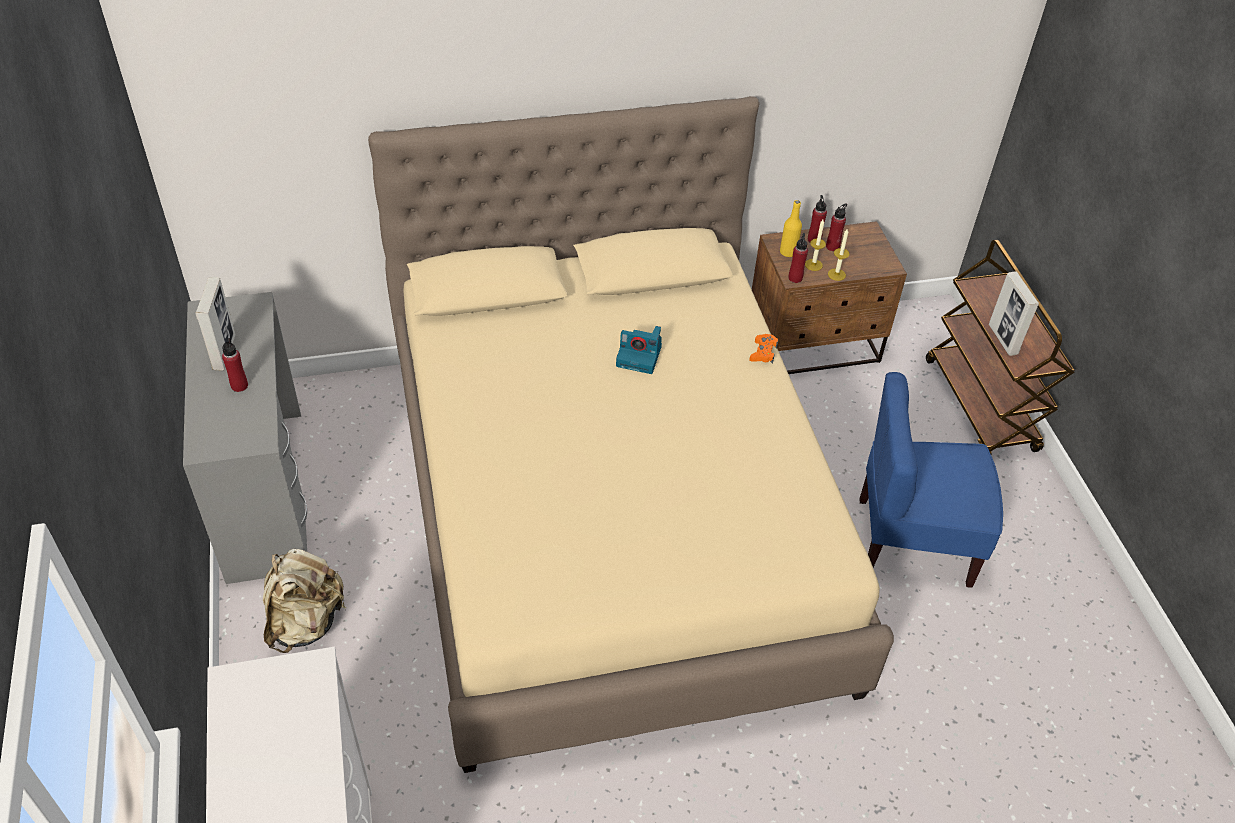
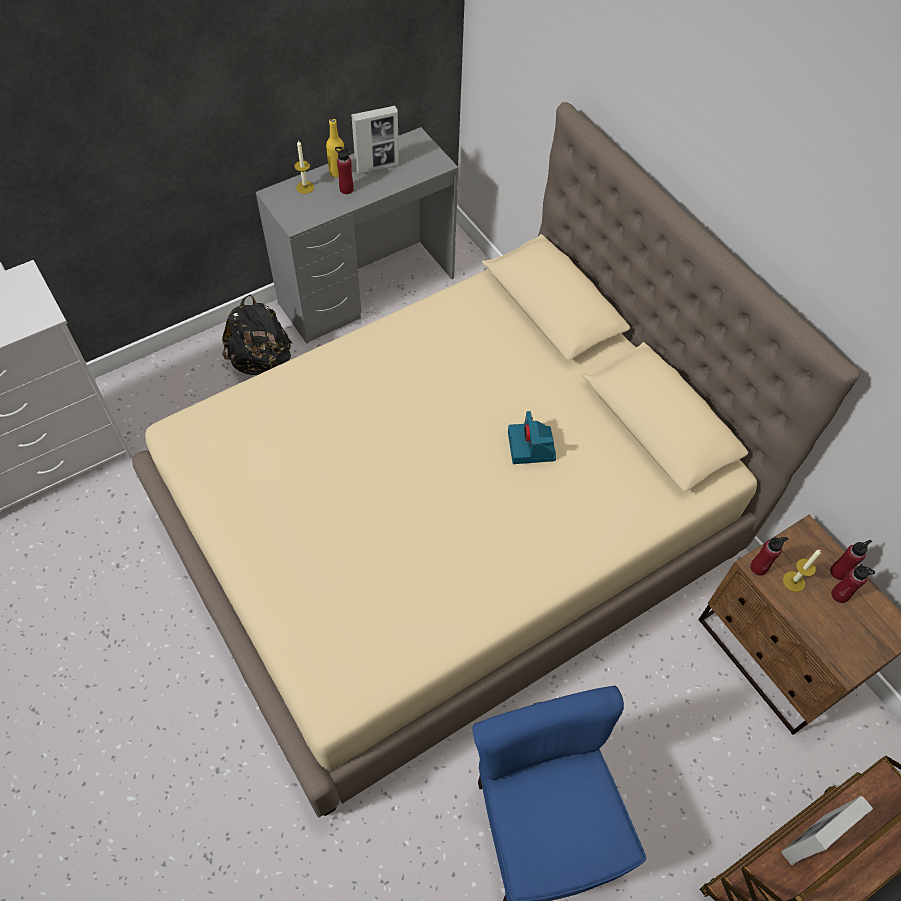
camera: 70 degrees right, 10 degrees up
beige backpack [263,549,347,653] -> black backpack [222,294,292,375]
orange game controller [749,334,778,364] -> none
yellow bottle [780,200,802,257] -> yellow bottle moved to [326,119,344,178]
candle [828,229,850,281] -> candle moved to [294,140,314,194]

